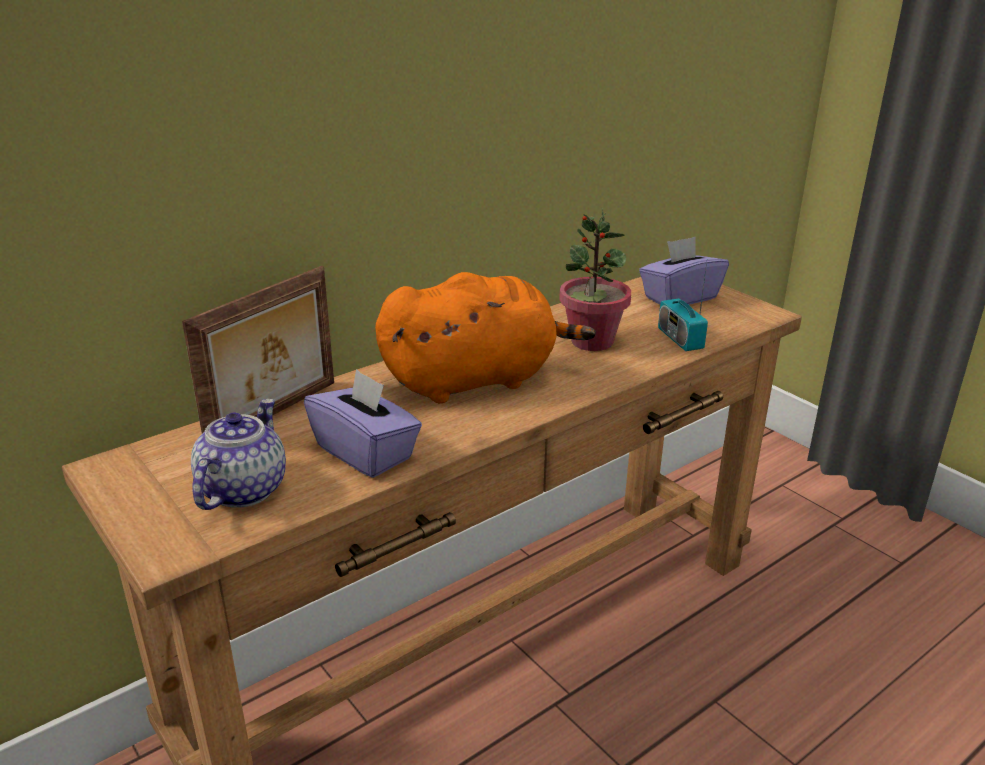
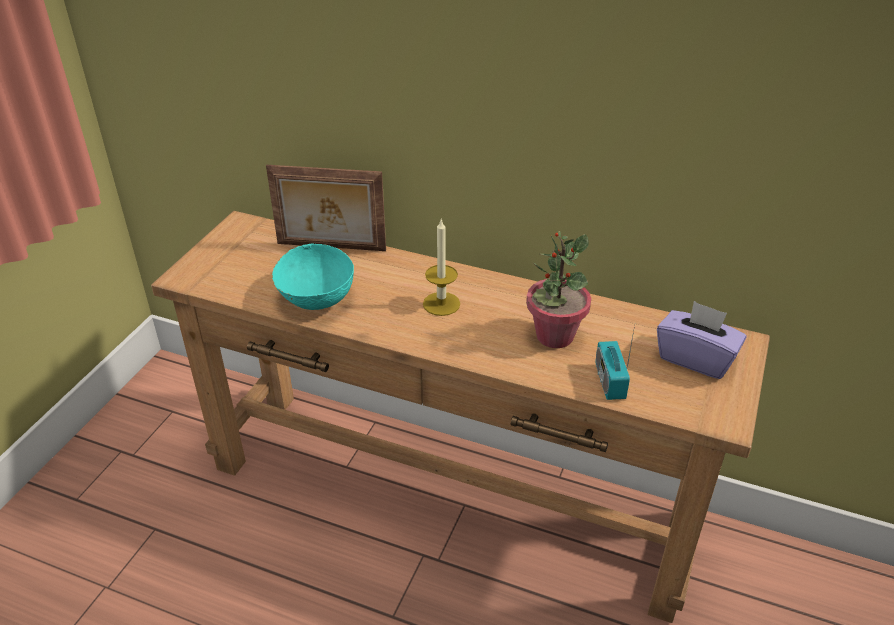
camera: 60 degrees right, 10 degrees up
teapot [191,399,286,510] -> none
purple tissue box [304,369,422,478] -> turquoise bowl [272,243,354,310]
orange plush toy [375,272,596,403] -> candle [423,218,460,316]
radio [658,262,708,351] -> radio turned 45 degrees counterclockwise [595,326,635,400]

